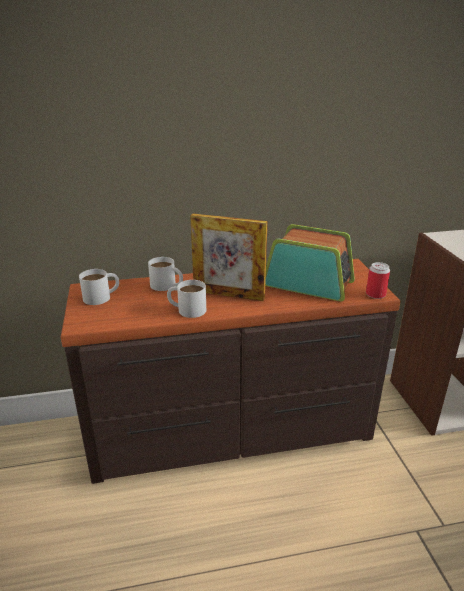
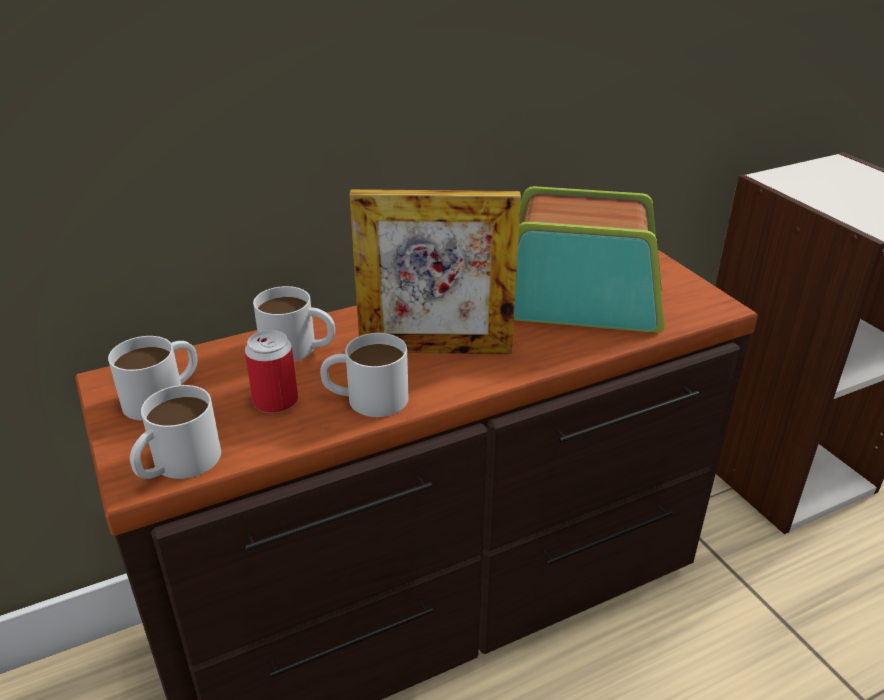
camera: 15 degrees left, 5 degrees up
can [366,262,390,299] -> can moved to [245,330,298,413]
none -> white mug [130,385,221,479]

